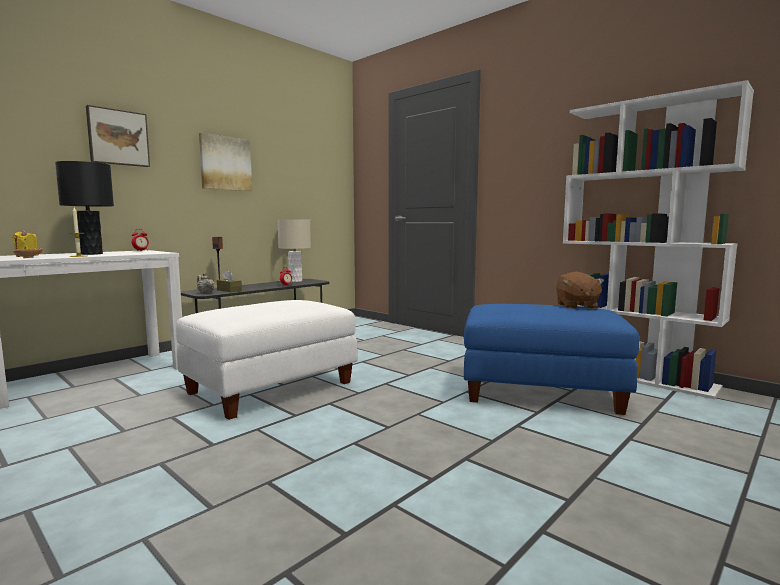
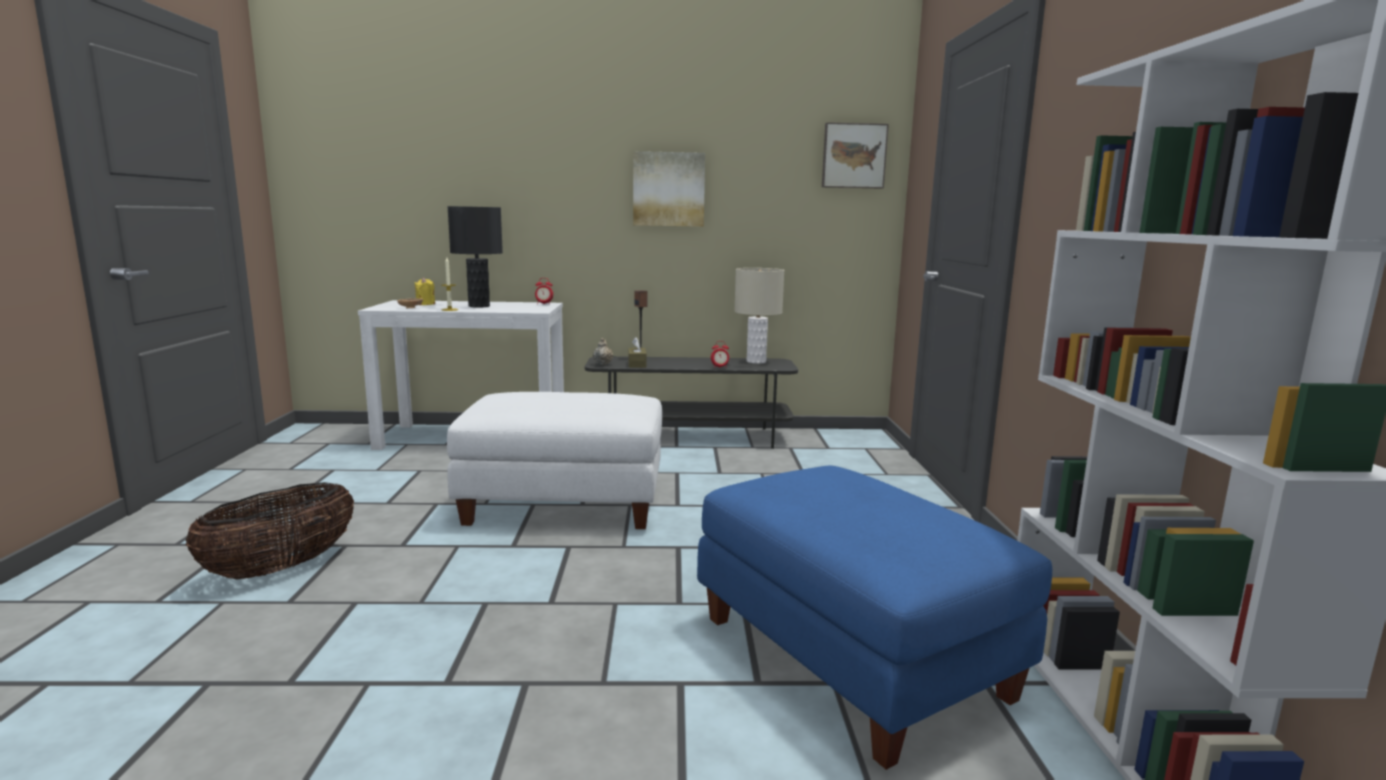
camera: 45 degrees right, 5 degrees up
picture [86,105,150,167] -> picture moved to [822,122,889,189]
brown plush toy [556,272,604,309] -> none
none -> basket [185,482,354,579]

